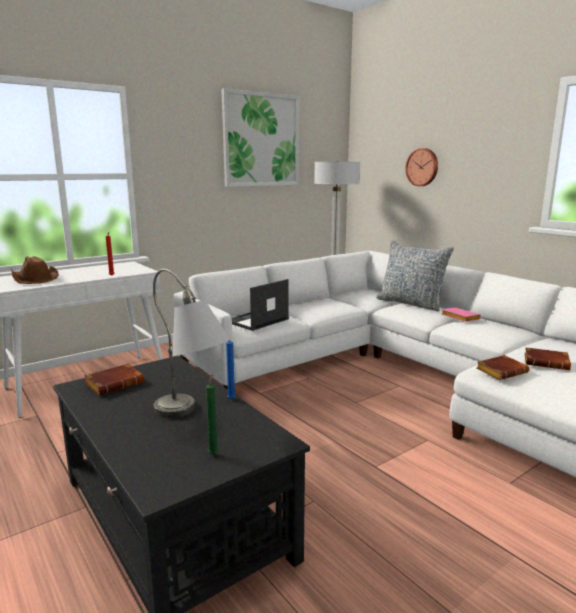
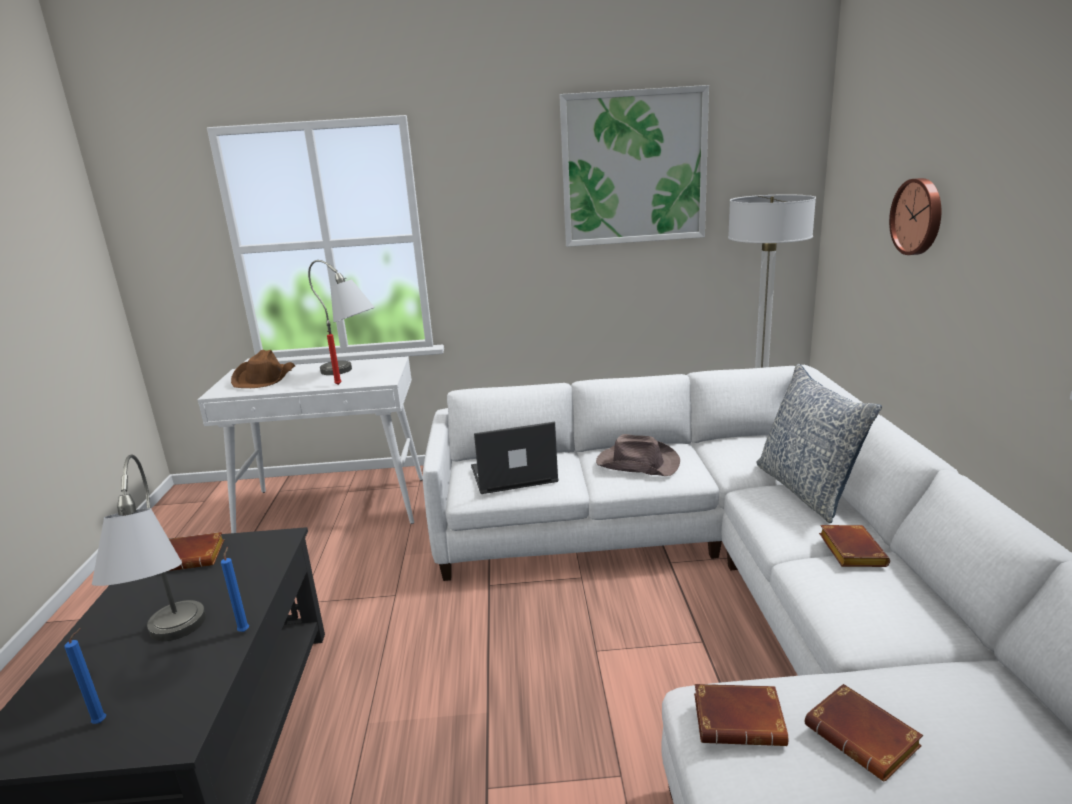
camera: 35 degrees right, 5 degrees up
green candle [206,375,219,455] -> blue candle [64,628,106,724]
pink book [441,307,481,322] -> brown book [819,525,890,567]
none -> grey table lamp [308,260,375,375]
none -> brown hat [596,434,680,476]

